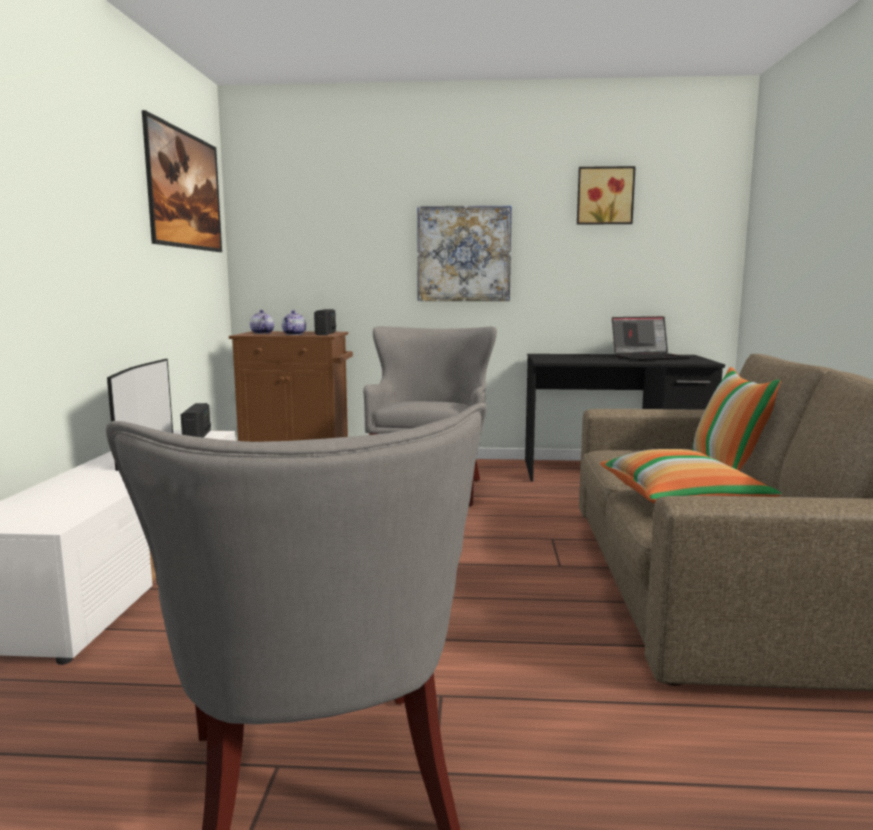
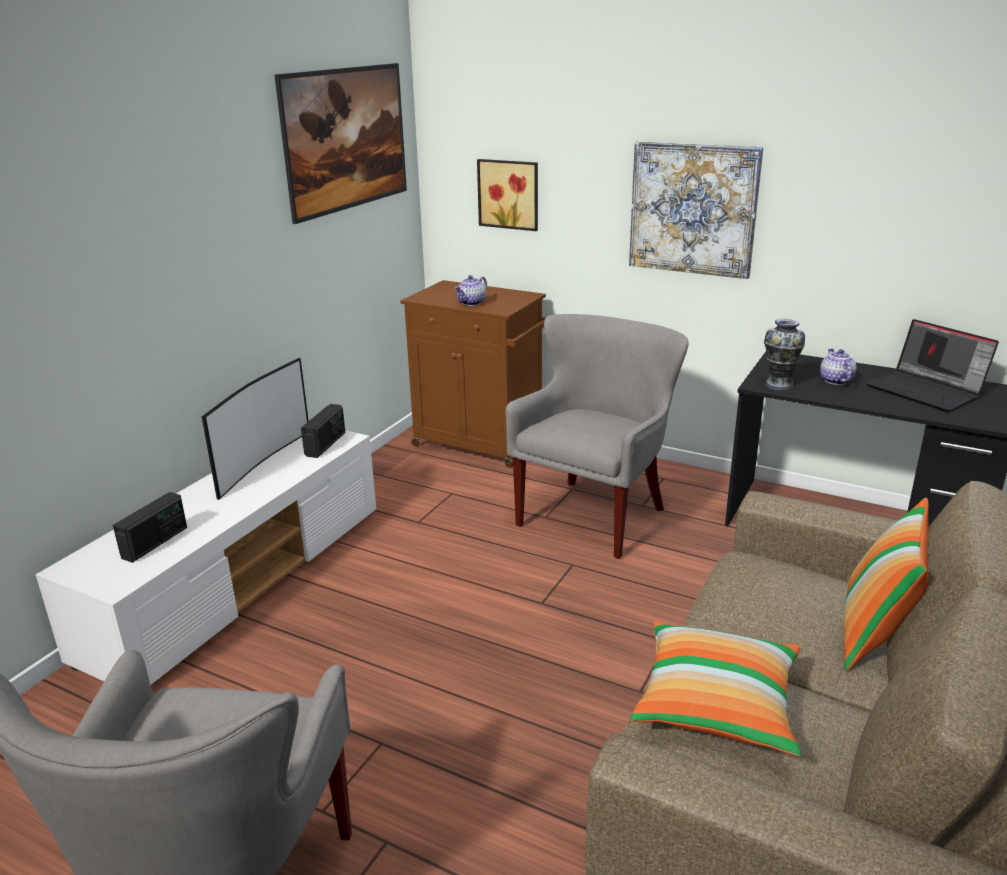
camera: 25 degrees right, 15 degrees up
teapot [250,310,274,334] -> teapot moved to [820,348,857,385]
radio [314,309,336,335] -> radio moved to [113,492,187,563]
picture [577,166,636,225] -> picture moved to [477,159,538,231]
laptop [612,316,690,361] -> laptop turned 45 degrees clockwise [867,319,999,412]
none -> vase [764,318,805,391]

